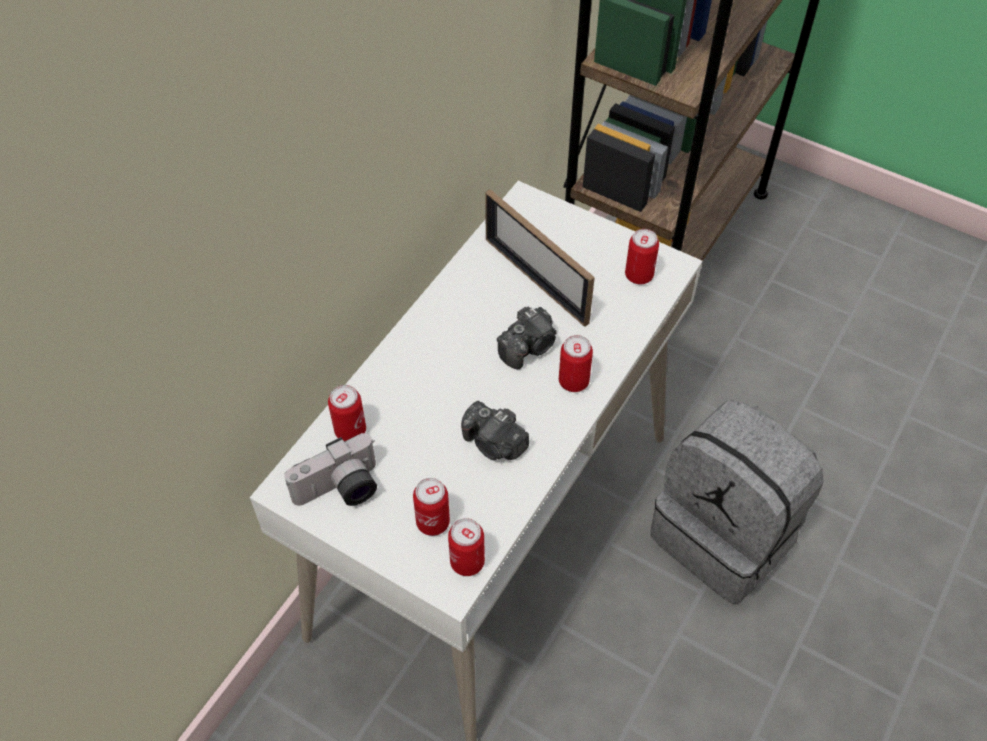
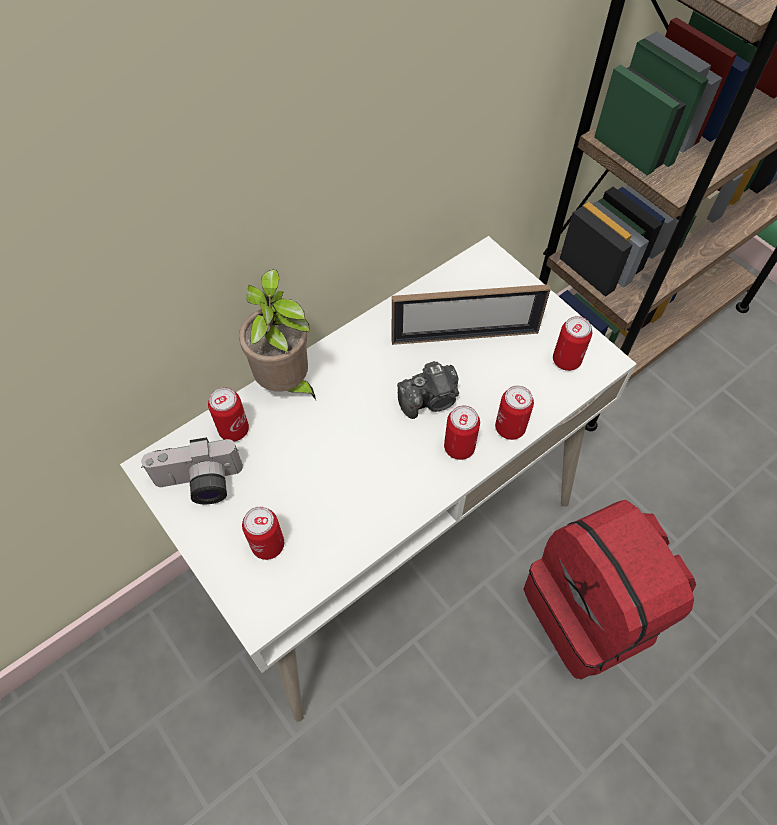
camera: 20 degrees right, 5 degrees up
can [448,518,485,576] -> can moved to [495,386,534,440]
camera [461,401,529,460] -> none
picture frame [485,189,595,327] -> picture frame turned 75 degrees counterclockwise [392,284,551,345]
grey backpack [651,399,824,604] -> red backpack [523,500,696,679]
none -> potted plant [239,269,316,400]

